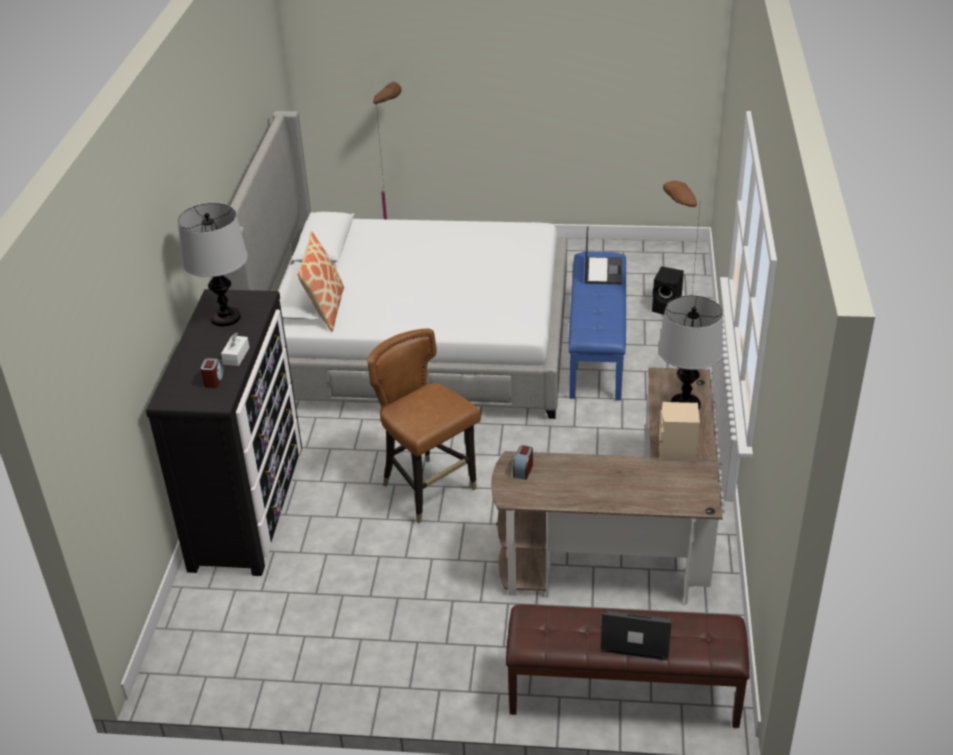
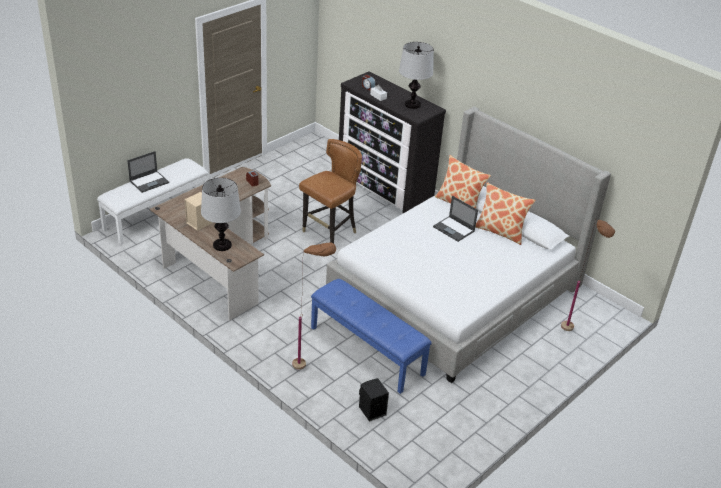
camera: 125 degrees right, 0 degrees up
brown chair [368,329,481,523] -> brown chair turned 45 degrees counterclockwise [299,139,362,243]
brown bench [506,605,750,728] -> white bench [97,158,209,245]
laptop [585,226,622,284] -> laptop moved to [433,196,478,242]
none -> pillow [475,182,536,245]

